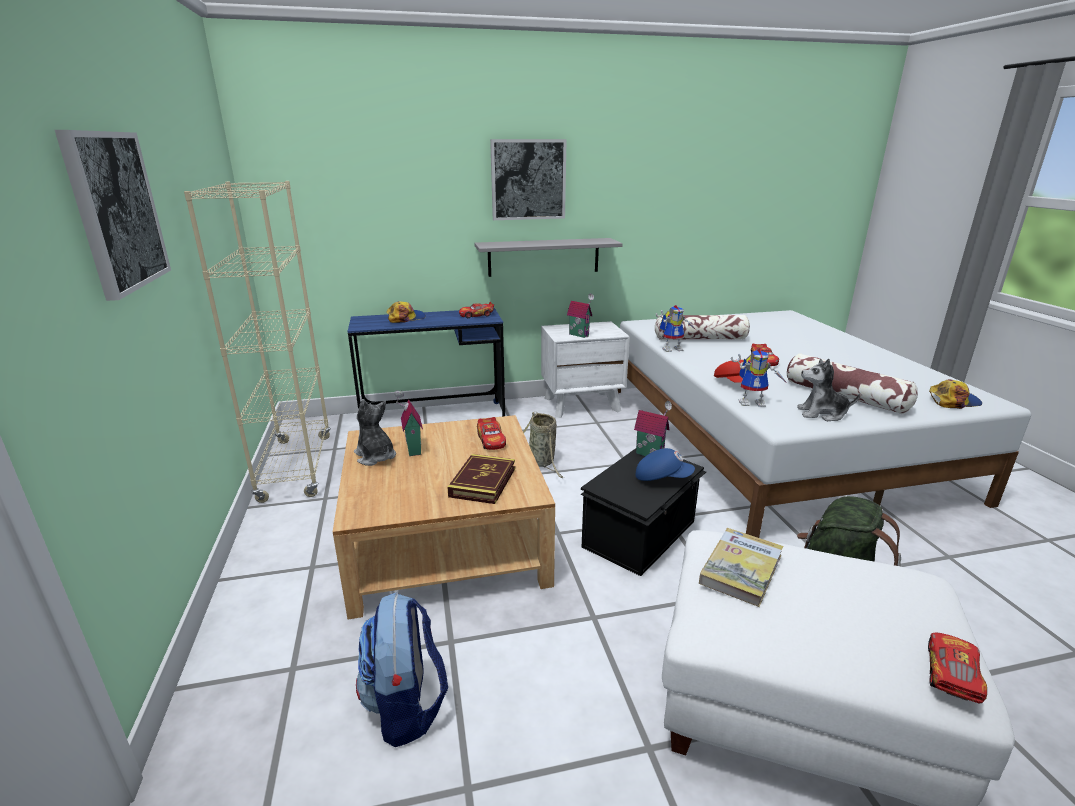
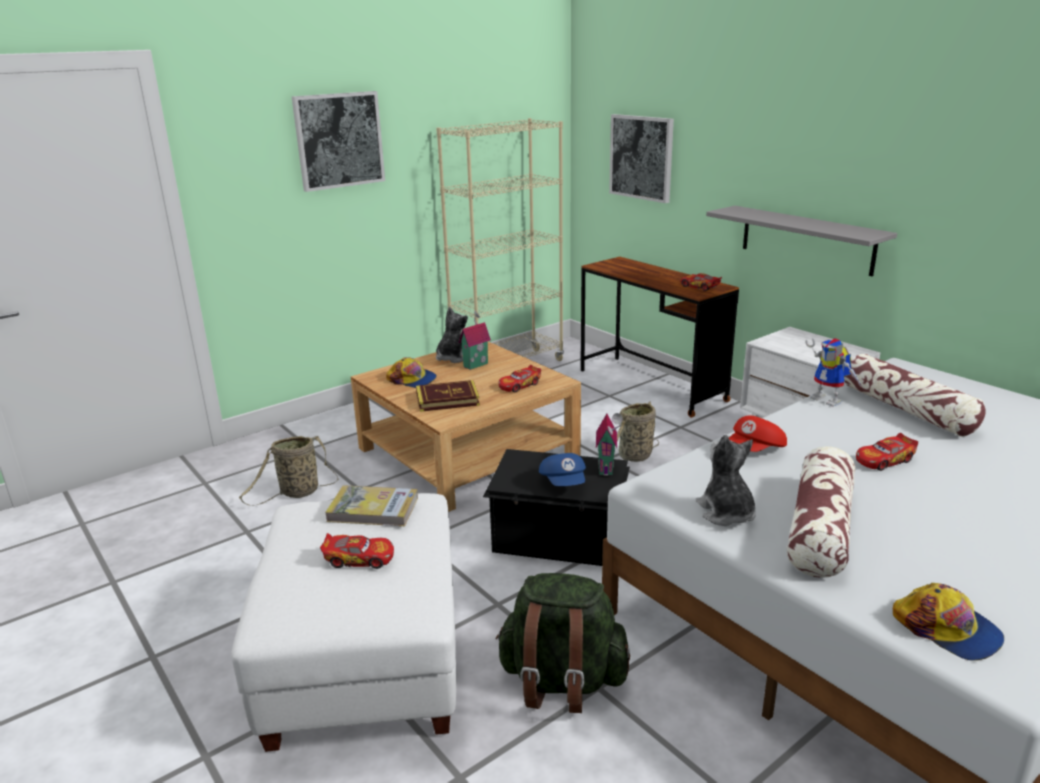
camera: 65 degrees right, 0 degrees up
blue desk [347,308,505,417] -> brown desk [581,257,739,418]
backpack [356,592,448,747] -> basket [239,436,339,506]
cap [386,301,426,323] -> cap moved to [386,357,437,388]
picture [490,139,567,220] -> picture moved to [609,114,674,203]
toy house [567,293,594,338] -> none
toy robot [731,349,787,407] -> none
toy car [928,632,987,703] -> toy car moved to [320,533,394,569]

